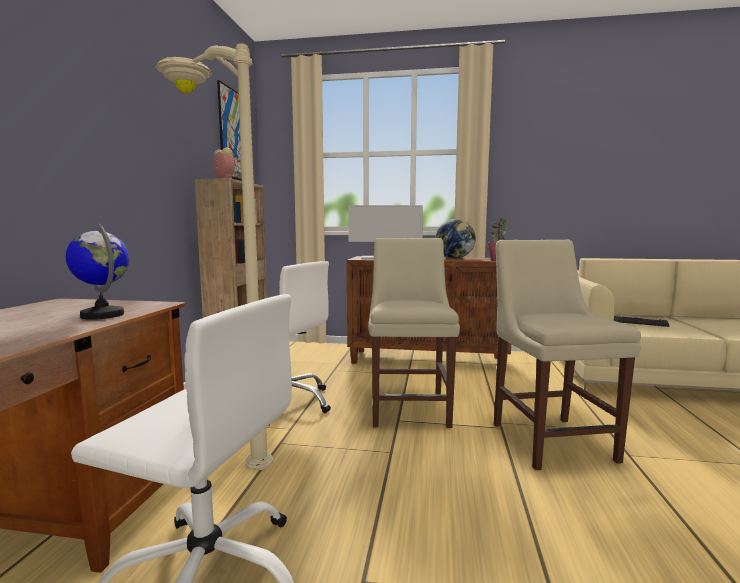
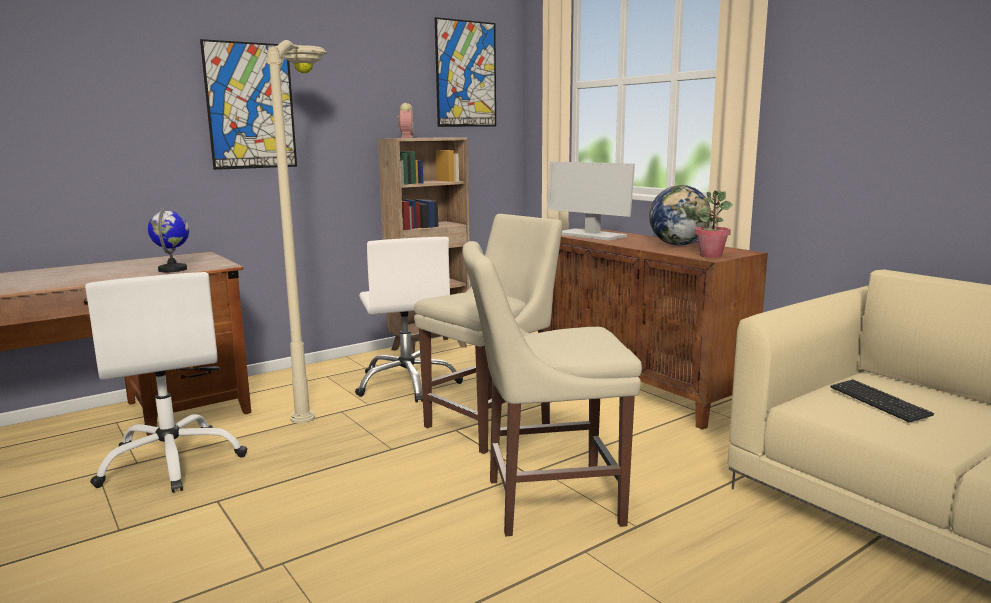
camera: 45 degrees right, 5 degrees up
beige chair [494,240,641,470] -> beige chair turned 135 degrees counterclockwise [462,241,642,536]
none -> picture [200,39,297,170]

